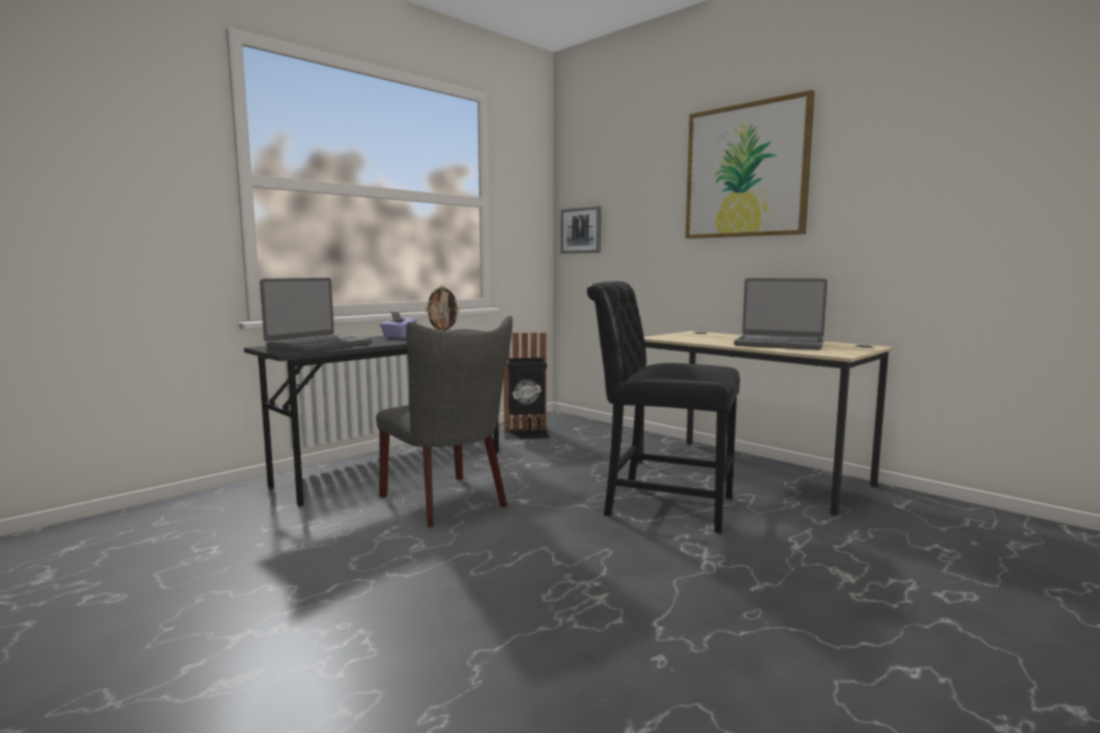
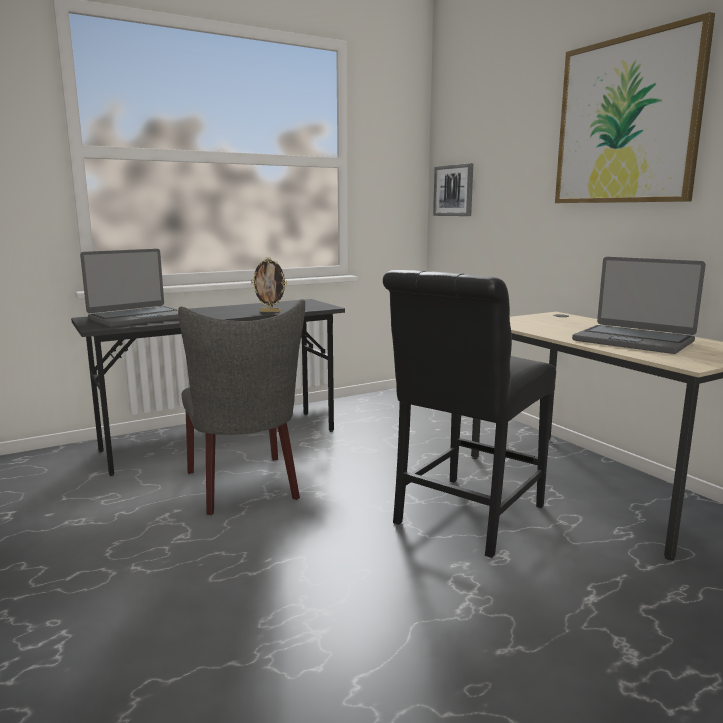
camera: 15 degrees right, 5 degrees up
purple tissue box [380,311,417,339] -> none
black trash can [504,332,549,440] -> none
black chair [587,281,740,533] -> black chair turned 90 degrees counterclockwise [383,270,556,558]

